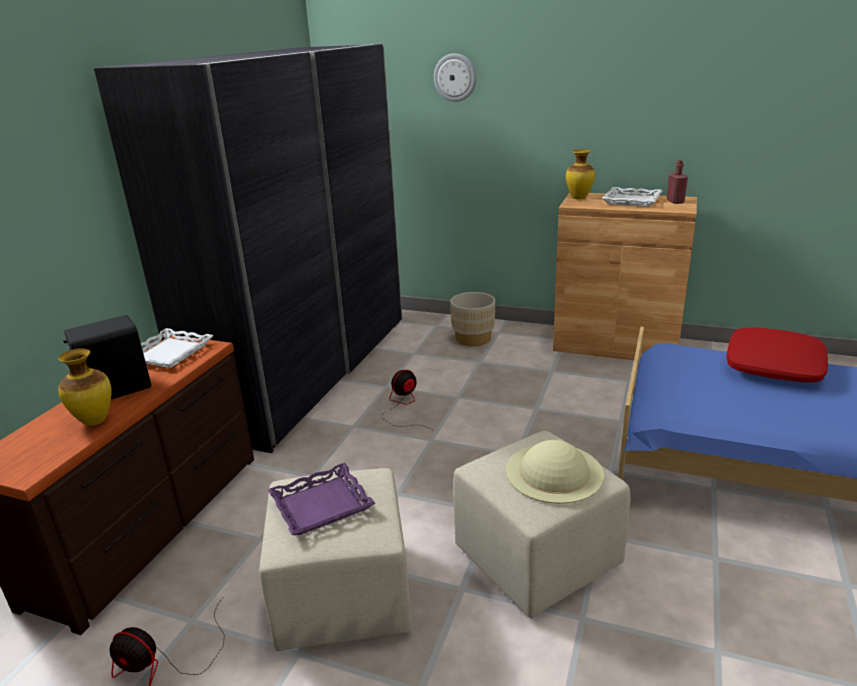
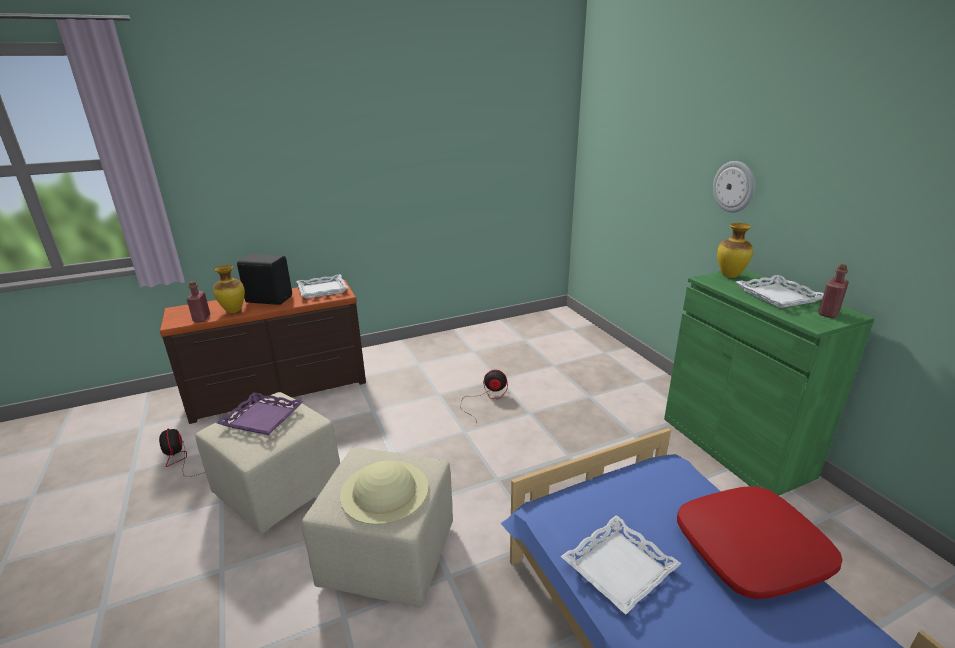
camera: 45 degrees right, 0 degrees up
grey wardrobe [94,44,402,453] -> none
wall clock [434,53,477,102] -> wall clock moved to [713,161,755,213]
beige planter [450,292,495,346] -> none
brown cabinet [553,192,697,360] -> green cabinet [664,269,874,496]
none -> red bottle [187,281,210,322]
none -> white tray [561,515,682,615]

